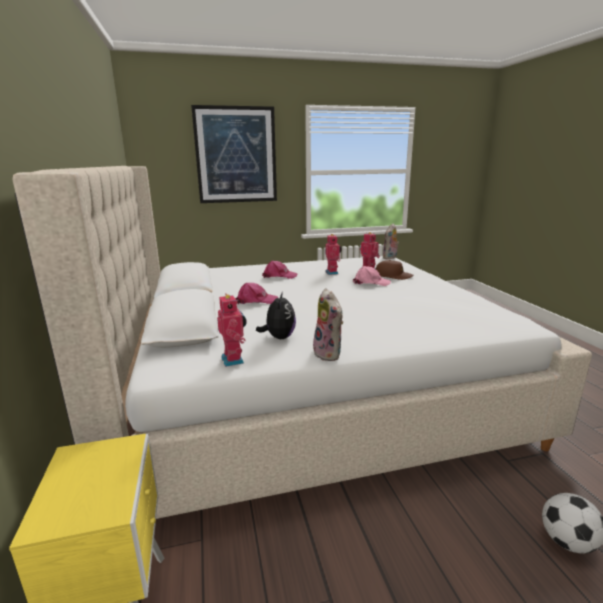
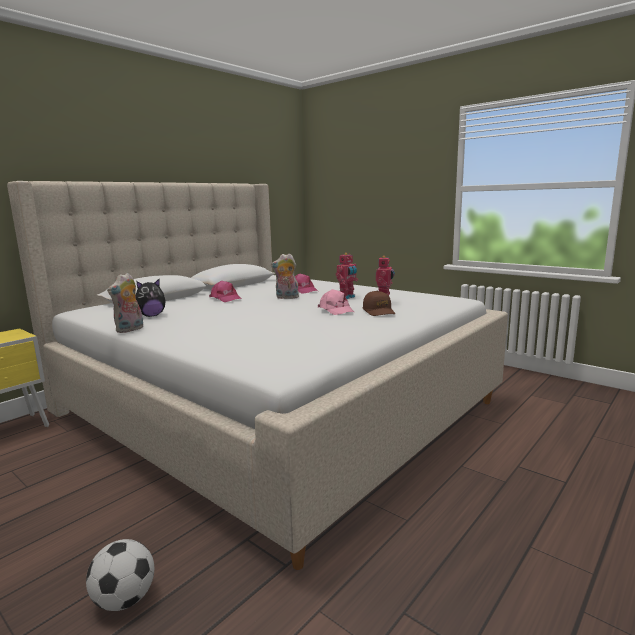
camera: 55 degrees right, 5 degrees down
picture [191,105,277,203] -> none
toy robot [217,293,247,367] -> none
plush toy [383,224,399,260] -> plush toy moved to [271,253,300,299]

